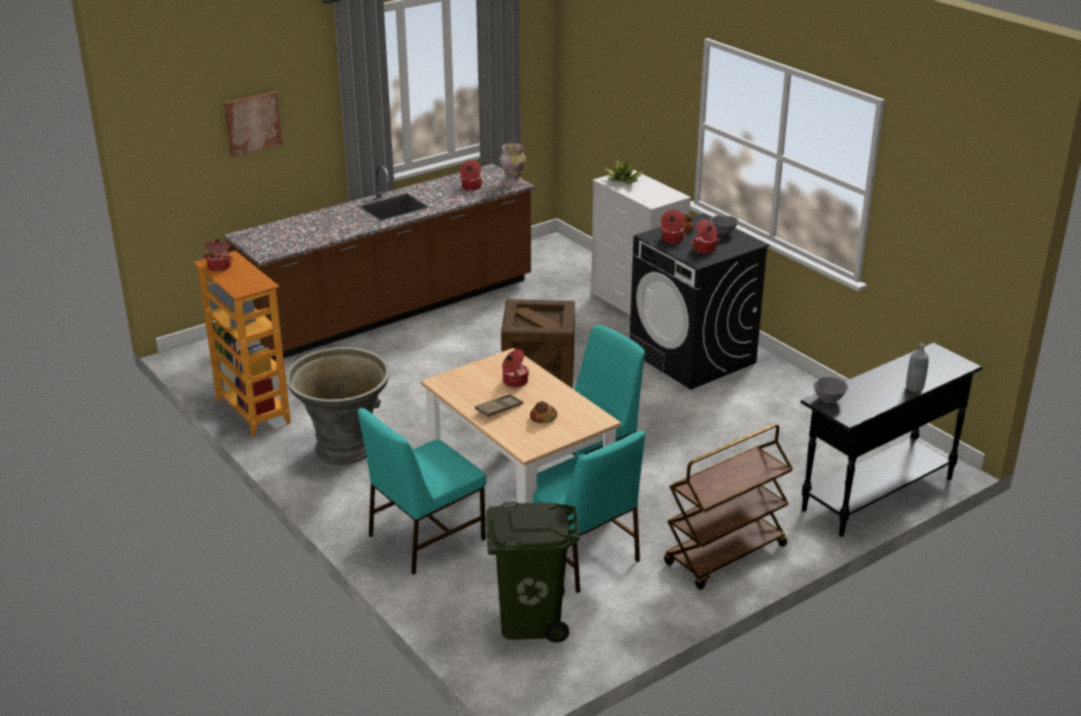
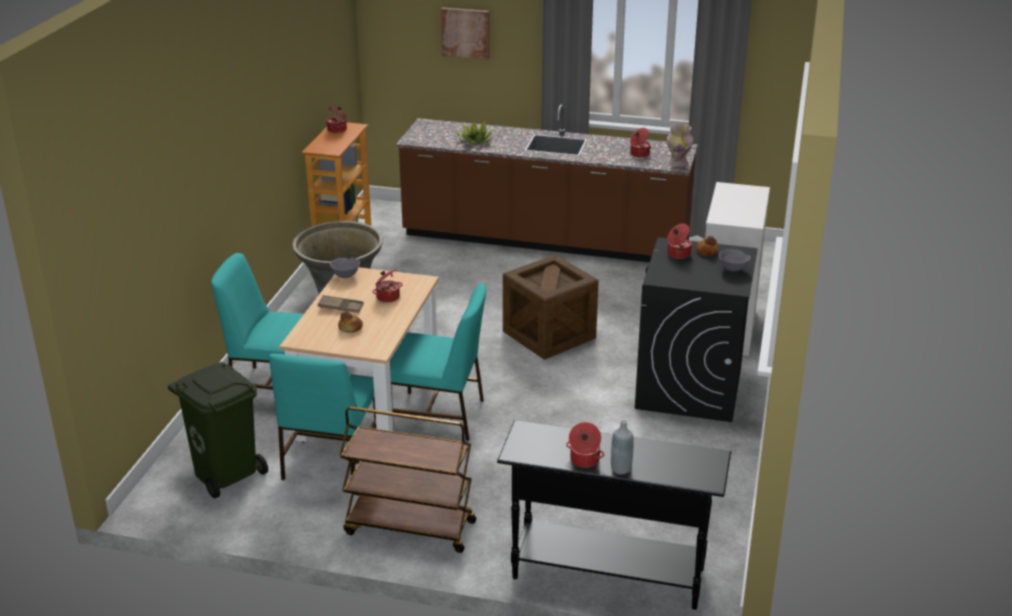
camera: 50 degrees right, 0 degrees up
potted plant [605,159,643,184] -> potted plant moved to [455,122,493,144]
cooking pot [690,220,720,254] -> cooking pot moved to [566,422,604,468]
grey bowl [814,377,848,403] -> grey bowl moved to [330,258,360,278]

